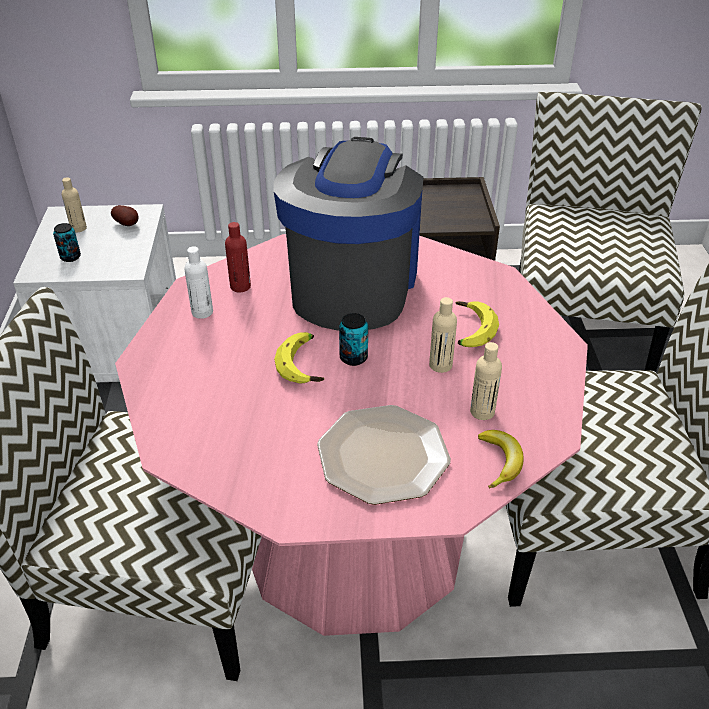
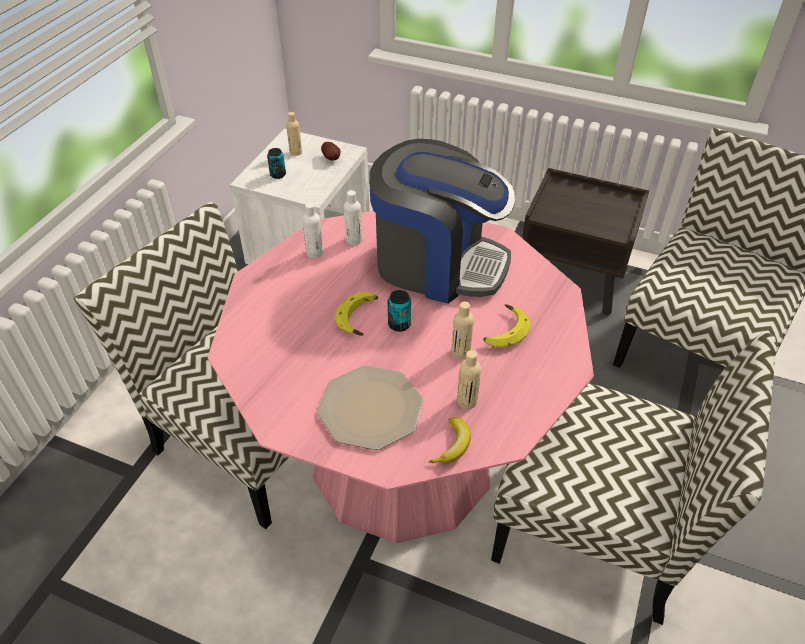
camera: 25 degrees right, 5 degrees up
red bottle [225,222,251,293] -> white bottle [344,190,362,245]
coffee machine [274,137,424,331] -> coffee machine turned 75 degrees clockwise [369,139,515,304]

